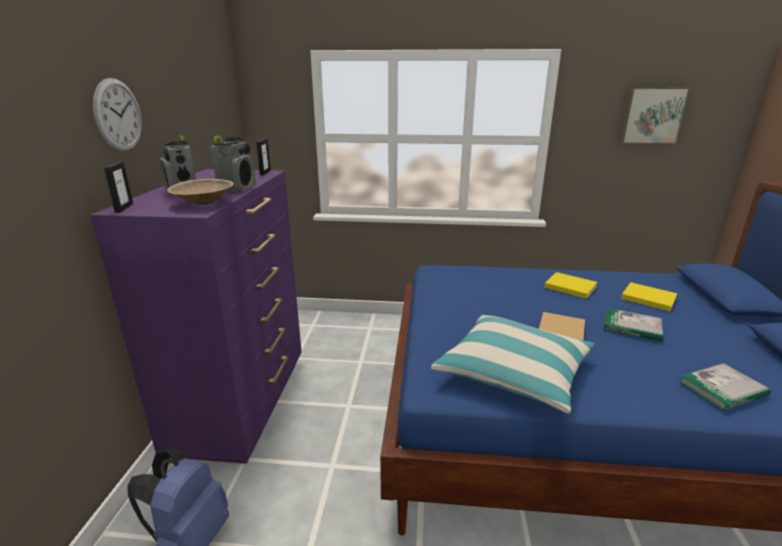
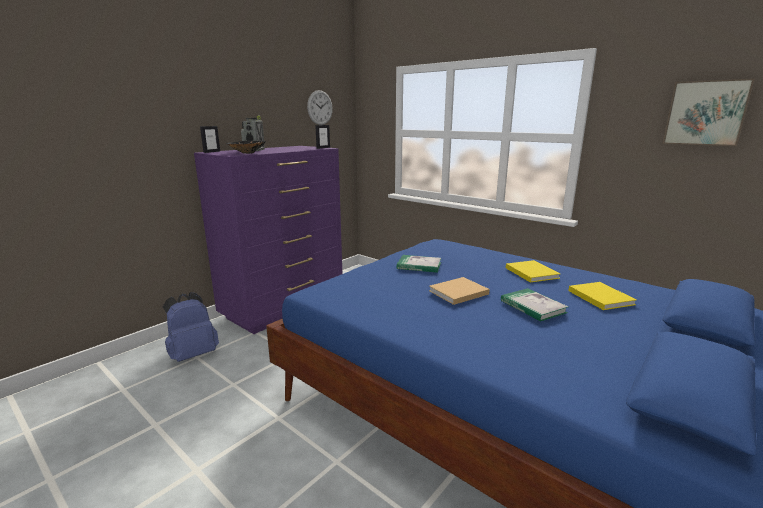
camera: 35 degrees right, 5 degrees down
wall clock [93,78,142,151] -> wall clock moved to [307,90,333,125]
beige bowl [167,179,234,205] -> black bowl [226,140,266,154]
radio [211,136,256,193] -> none
pillow [431,314,594,414] -> none
book [679,363,771,411] -> book moved to [397,255,441,273]

